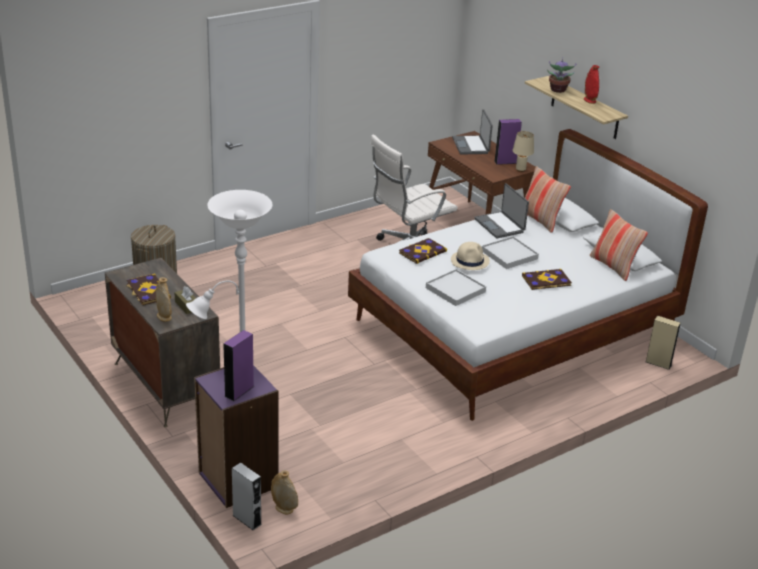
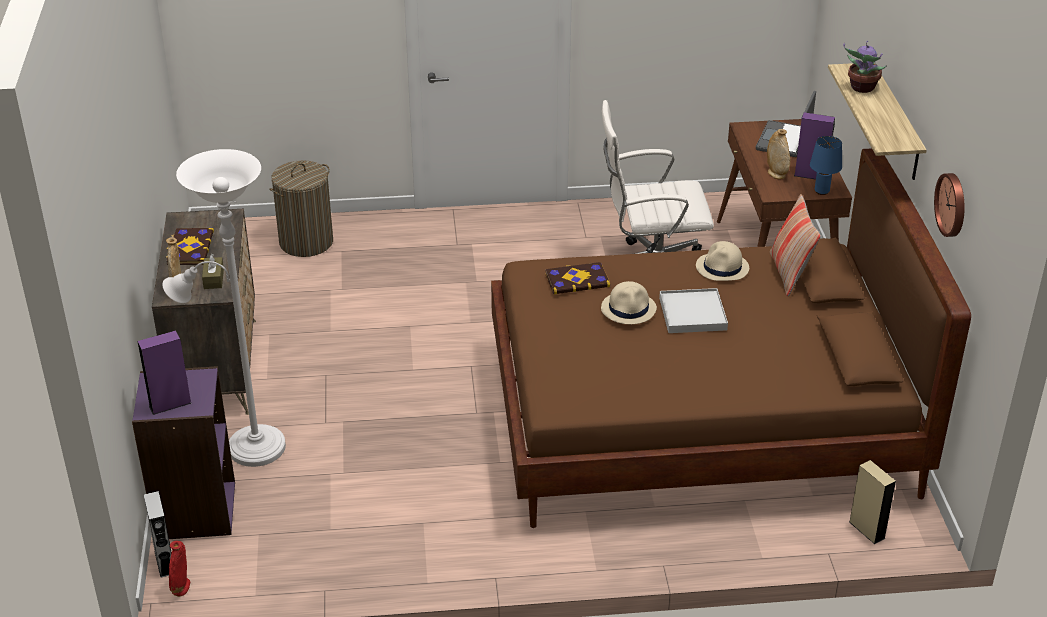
camera: 30 degrees right, 5 degrees up
beige vase [271,470,298,514] -> beige vase moved to [767,129,790,179]
white bed [348,129,708,421] -> brown bed [491,148,971,528]
white tray [426,269,486,306] -> none
laptop [474,183,529,238] -> beige hat [696,241,749,281]
beige table lamp [513,131,534,172] -> blue table lamp [810,136,842,195]
book [522,269,572,290] -> none
red vase [584,65,599,104] -> red vase moved to [169,541,190,597]
pillow [590,209,648,281] -> none
none -> wall clock [934,173,965,237]

